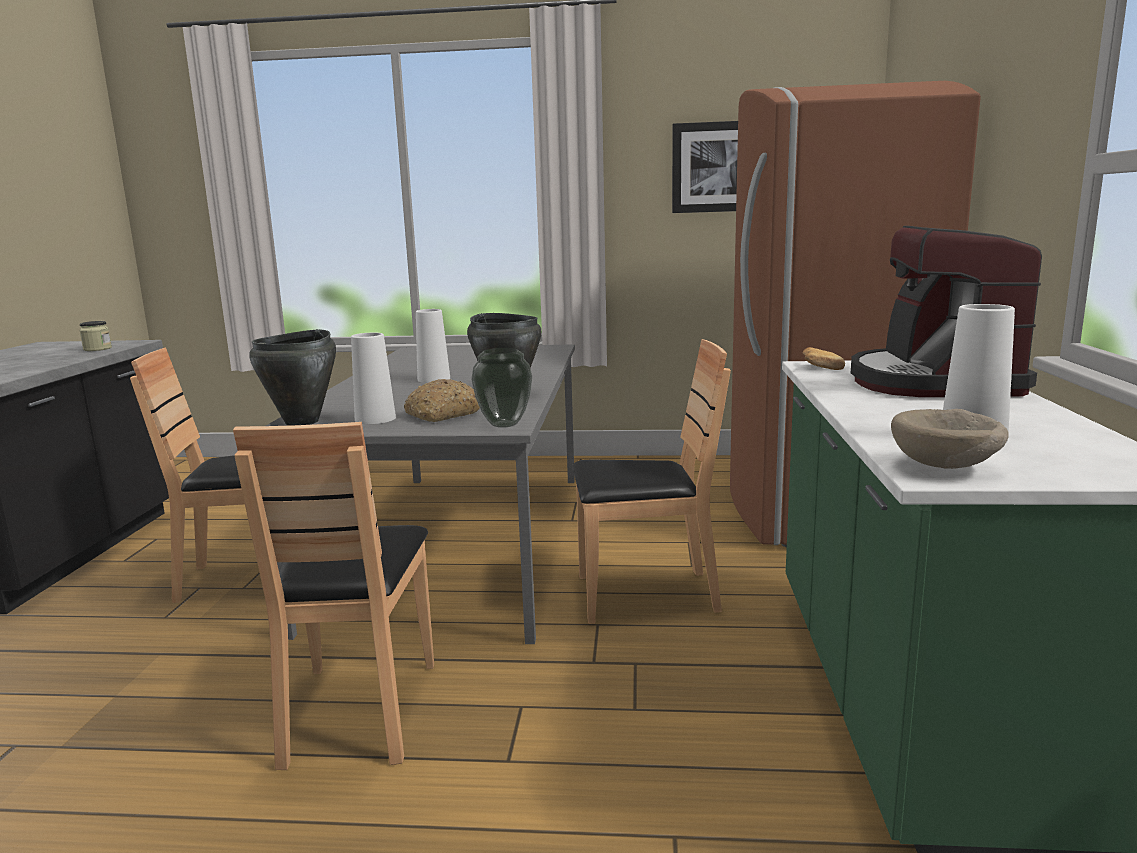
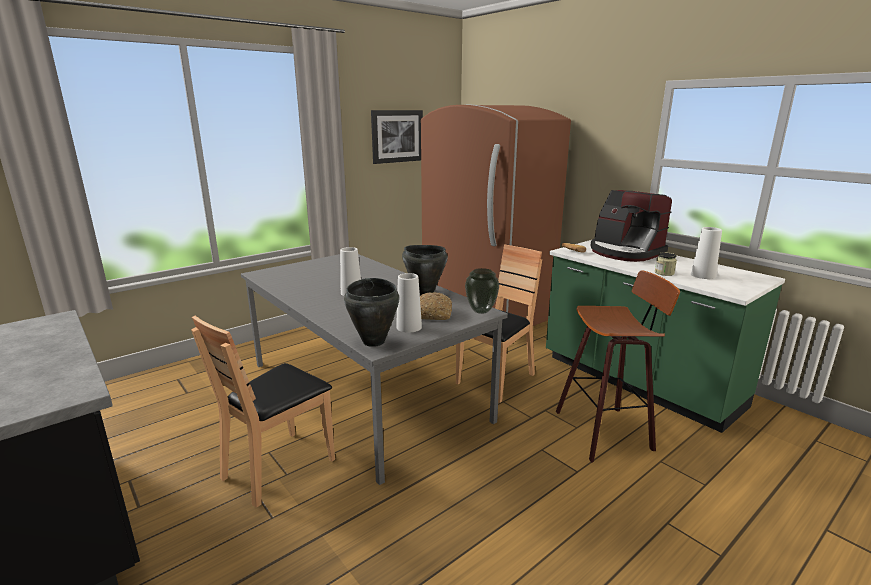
camera: 45 degrees left, 5 degrees up
jar [80,321,112,351] -> jar moved to [655,252,677,276]
brown chair [233,422,434,770] -> none
beige bowl [891,409,1009,469] -> none
none -> stool [556,271,680,463]

